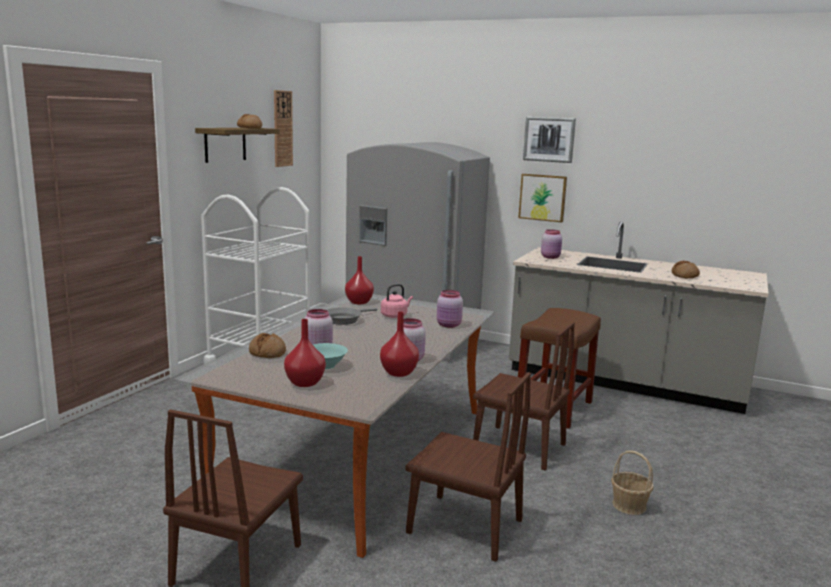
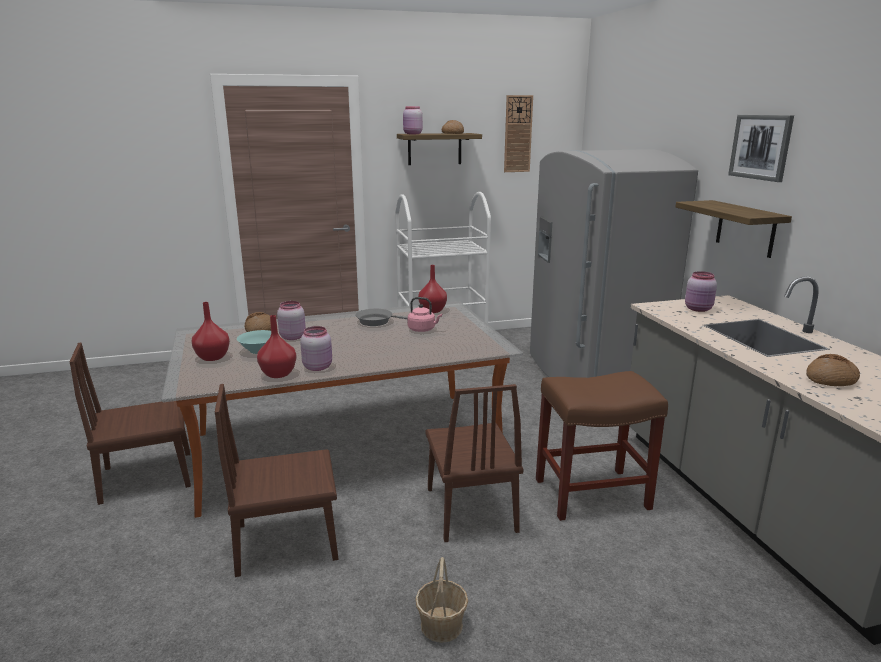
camera: 50 degrees right, 5 degrees up
brown chair [405,372,531,562] -> brown chair turned 90 degrees clockwise [215,384,338,577]
pink jar [437,290,463,328] -> pink jar moved to [403,106,423,134]
picture [518,174,567,222] -> shelf [676,200,792,258]

